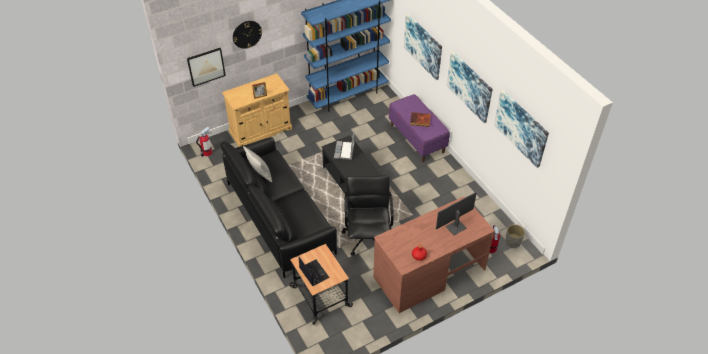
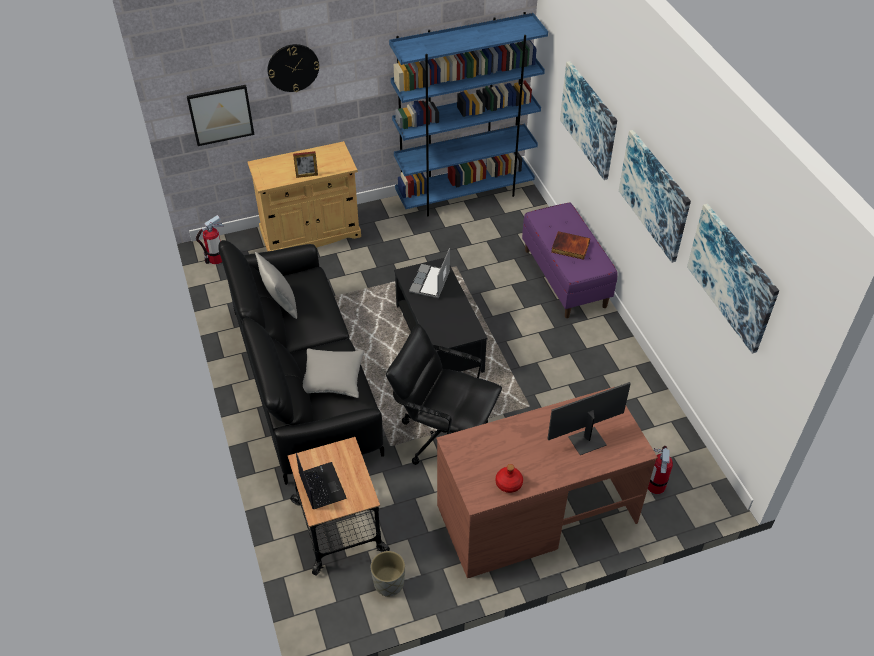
camera: 10 degrees right, 0 degrees up
black office chair [341,175,394,256] -> black office chair turned 75 degrees counterclockwise [386,324,502,465]
grey planter [505,224,525,248] -> grey planter moved to [371,551,405,597]
none -> grey pillow [303,348,364,398]

